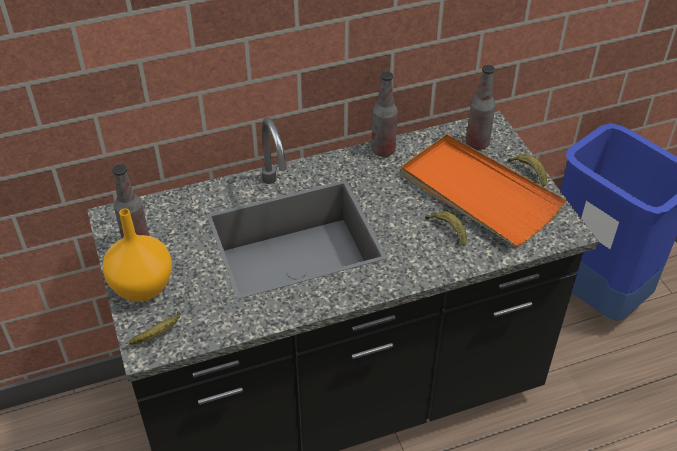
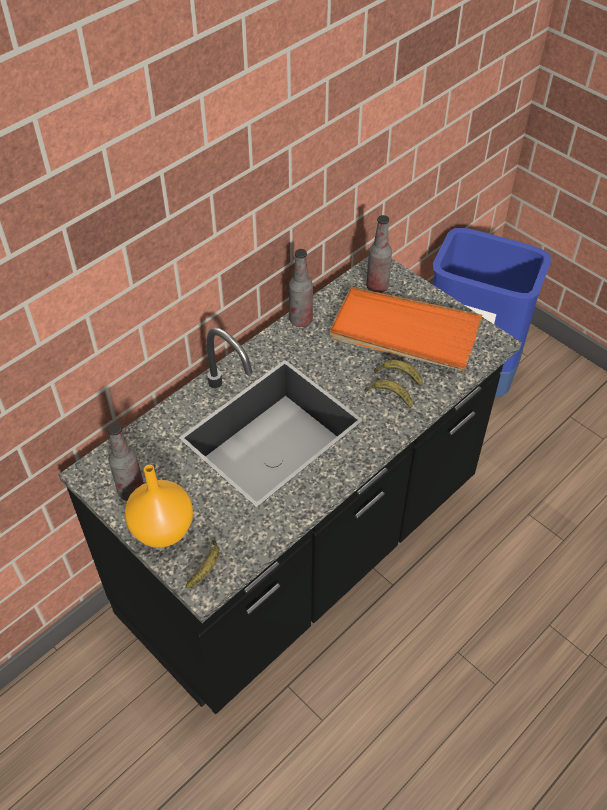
camera: 25 degrees left, 5 degrees up
banana [507,154,547,187] -> banana moved to [364,379,413,408]

